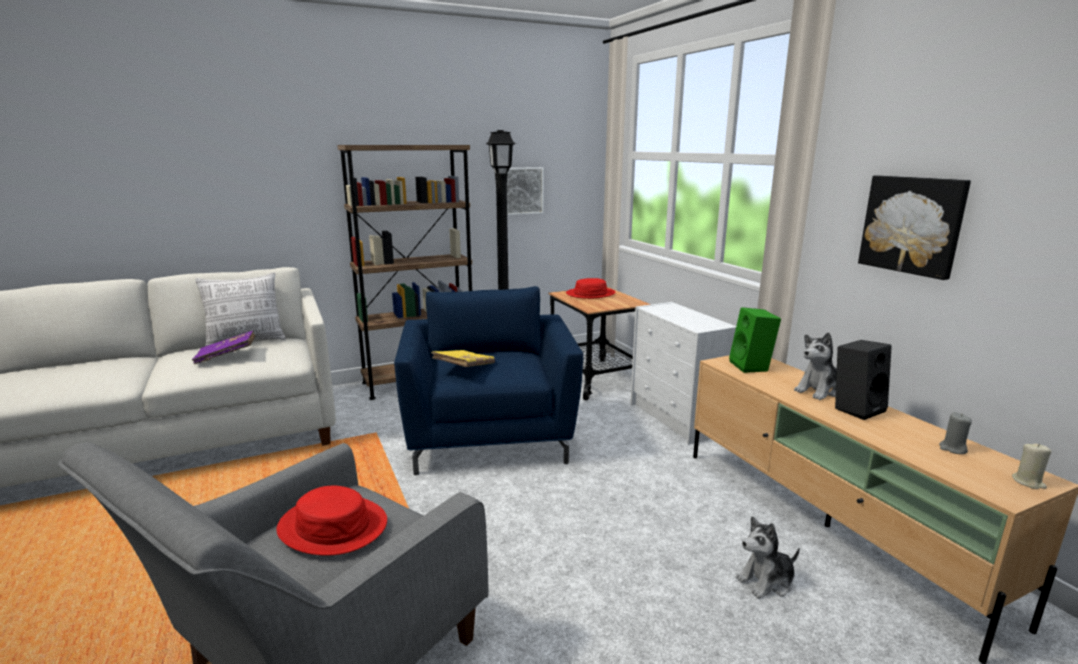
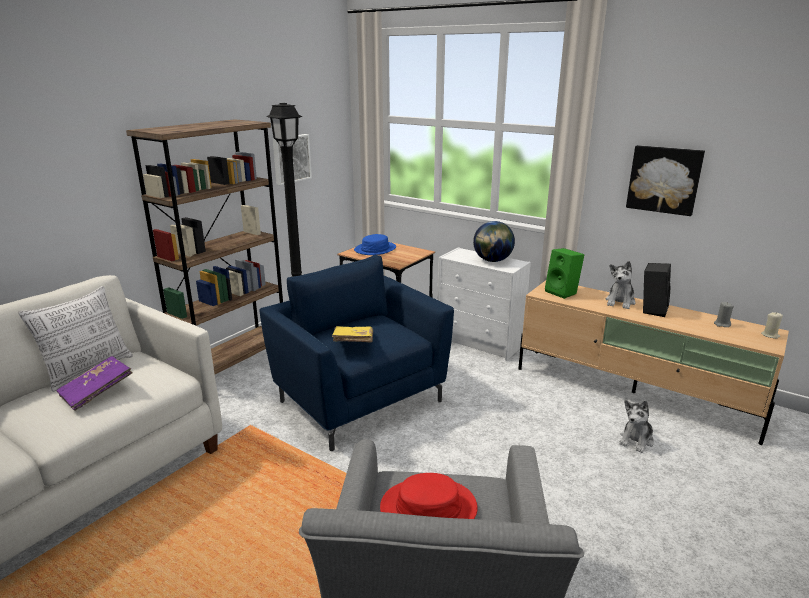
camera: 30 degrees left, 5 degrees up
red hat [566,278,616,299] -> blue hat [354,234,396,255]
none -> globe [473,221,515,262]

